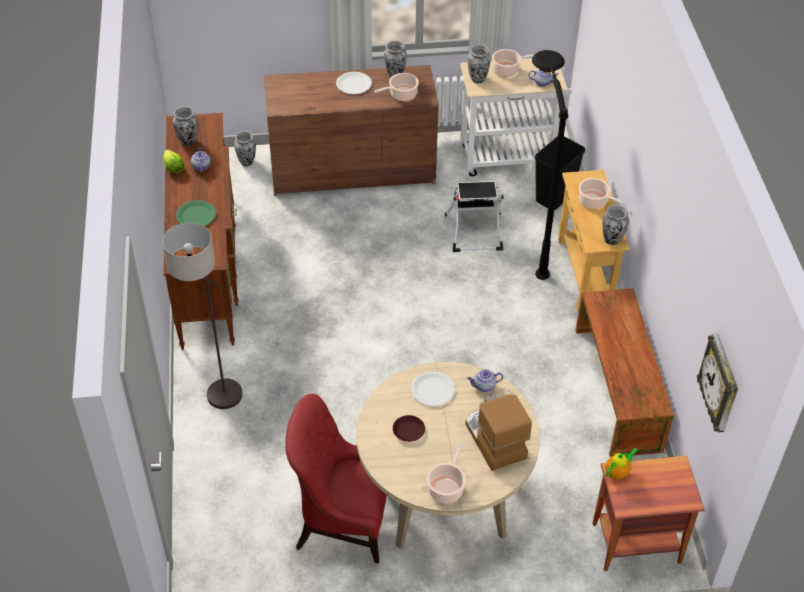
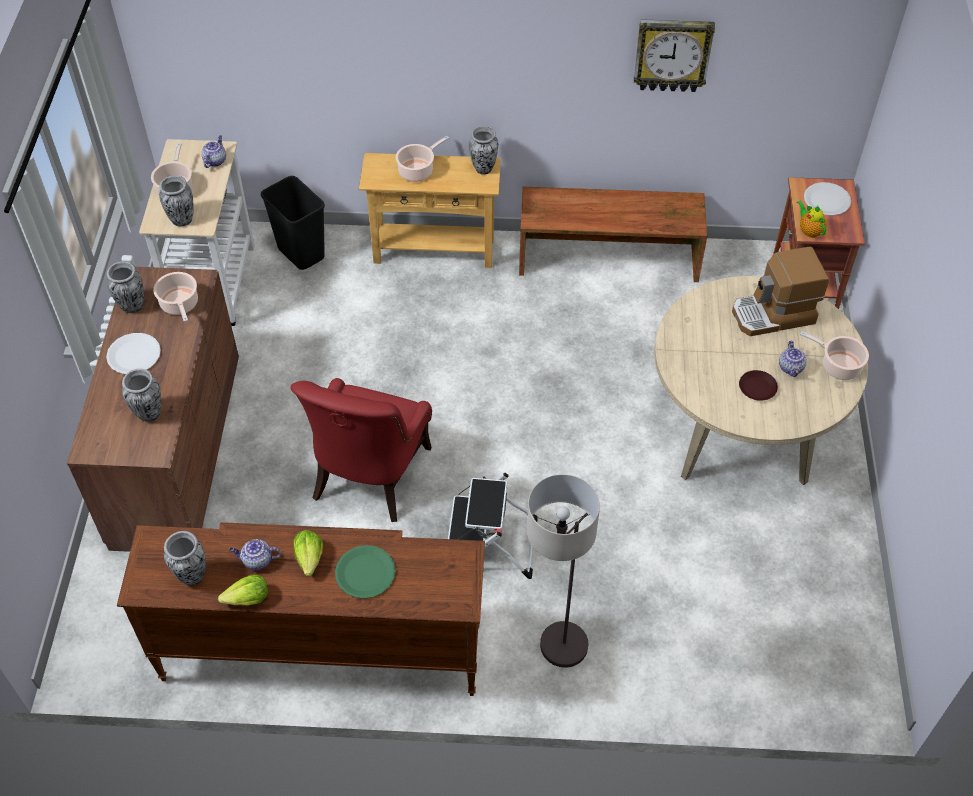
camera: 80 degrees left, 5 degrees up
vase [234,131,256,166] -> vase moved to [122,369,162,422]
red chair [285,394,388,564] -> red chair moved to [290,378,432,522]
white plate [411,371,455,407] -> white plate moved to [804,182,851,216]
step ladder [445,181,504,252] -> step ladder moved to [448,473,538,579]
teapot [467,369,503,392] -> teapot moved to [779,341,807,377]
black floor lamp [532,50,568,280] -> none
wall clock [697,333,738,432] -> wall clock moved to [633,19,715,92]
none -> lettuce [293,530,323,577]

